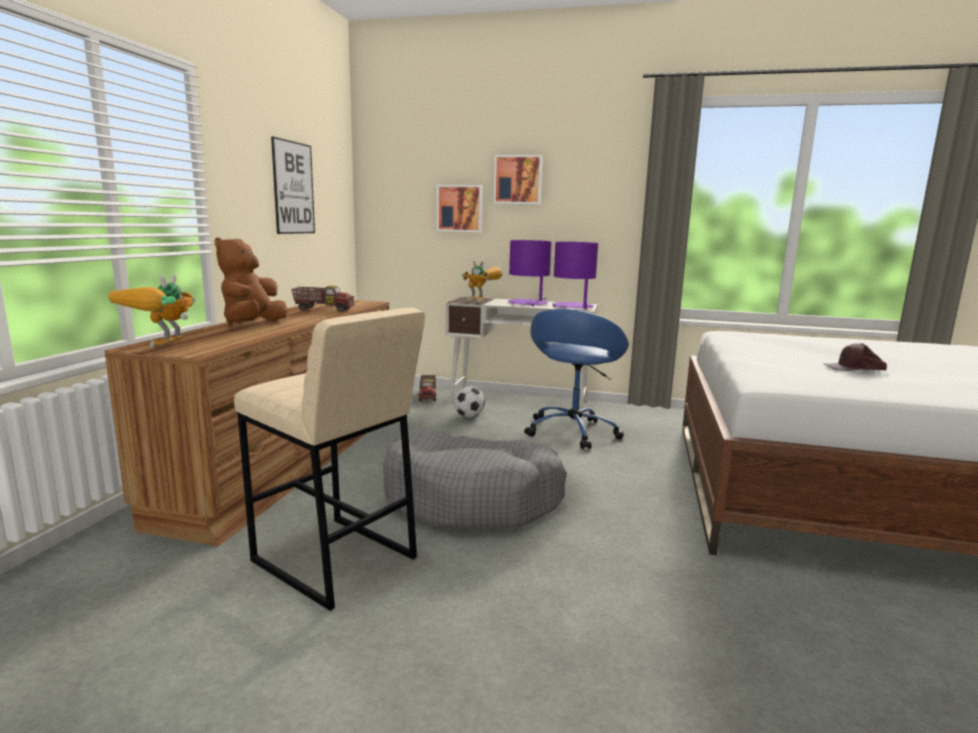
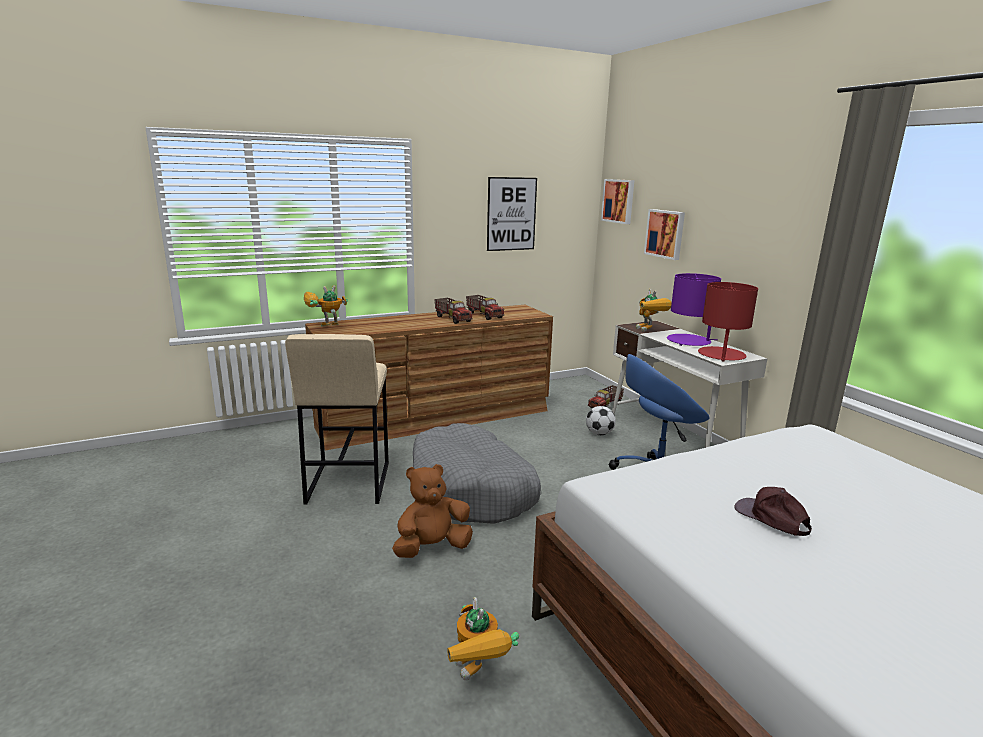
camera: 50 degrees right, 5 degrees up
brown plush toy [215,237,288,324] -> brown plush toy moved to [392,464,473,558]
picture [493,155,543,205] -> picture moved to [601,179,634,224]
purple table lamp [552,242,598,309] -> red table lamp [698,282,758,362]
none -> toy truck [434,298,473,324]
none -> toy robot [447,597,519,681]

